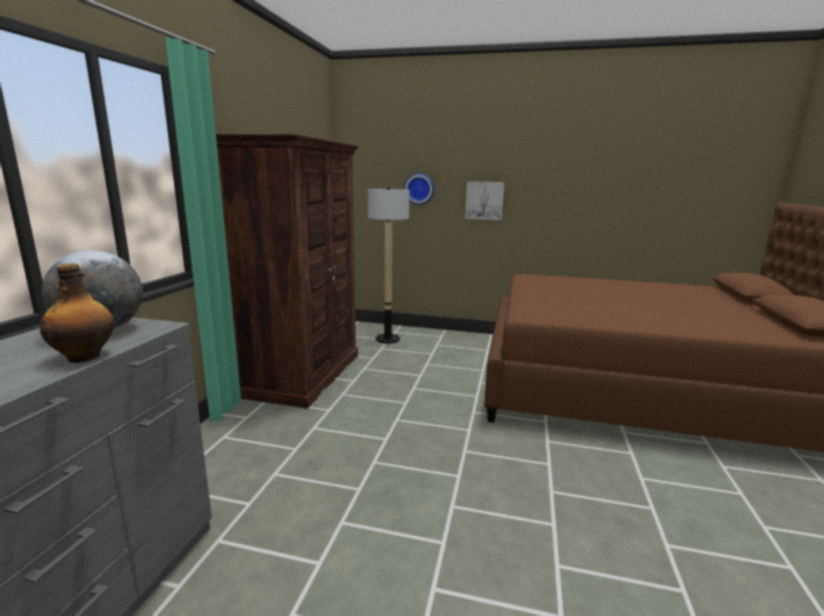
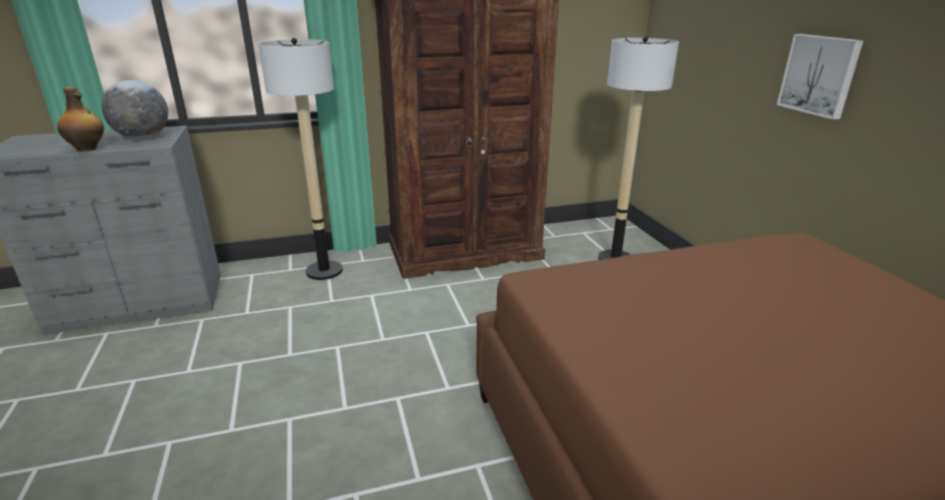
camera: 60 degrees right, 10 degrees up
wall clock [405,173,434,205] -> none
none -> floor lamp [258,38,343,280]

